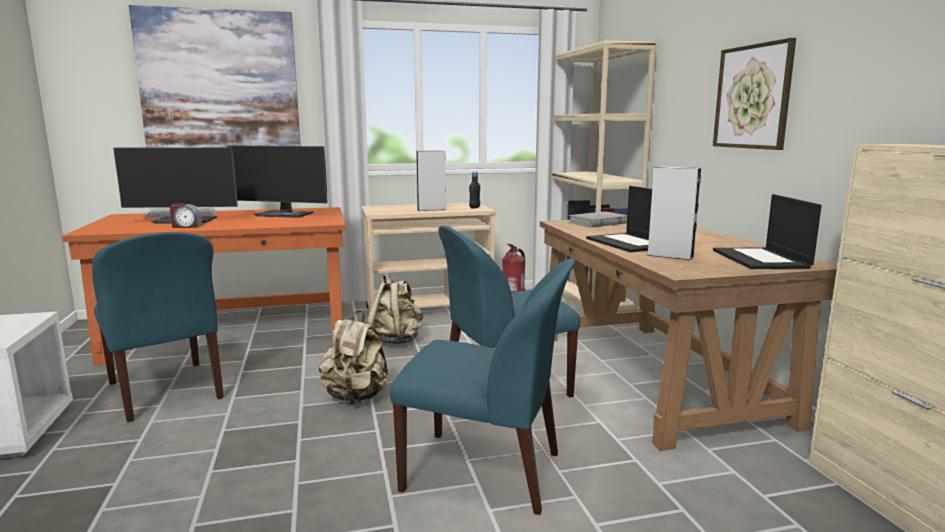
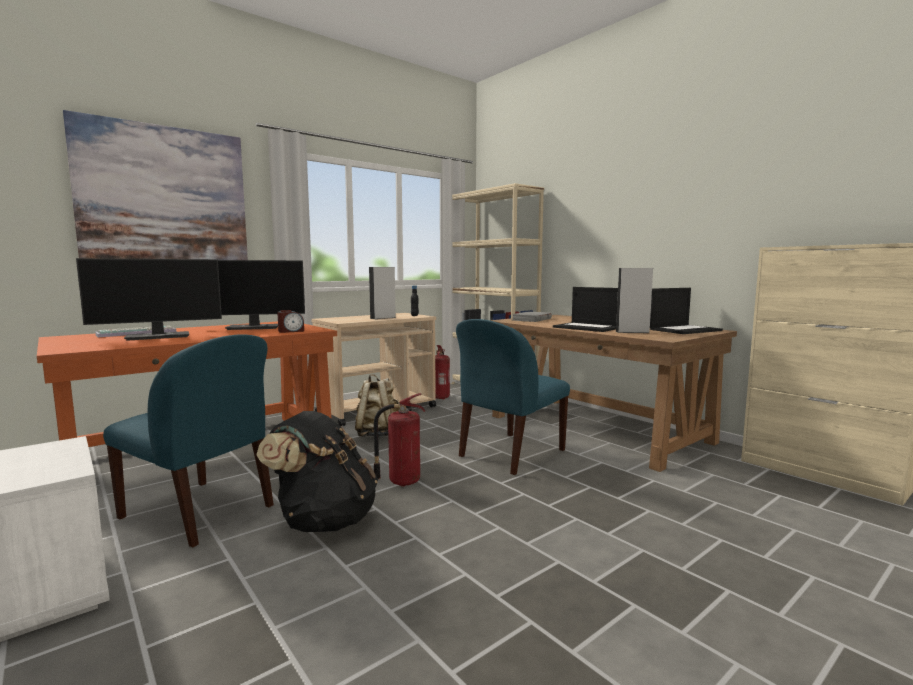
camera: 25 degrees left, 5 degrees down
alarm clock [170,203,202,228] -> alarm clock moved to [277,310,304,333]
beige backpack [319,310,388,405] -> fire extinguisher [374,393,425,487]
blue chair [390,259,575,515] -> none
picture [713,38,796,150] -> none
laptop [713,194,822,269] -> laptop turned 90 degrees counterclockwise [650,288,723,334]
none -> black backpack [256,411,378,532]

